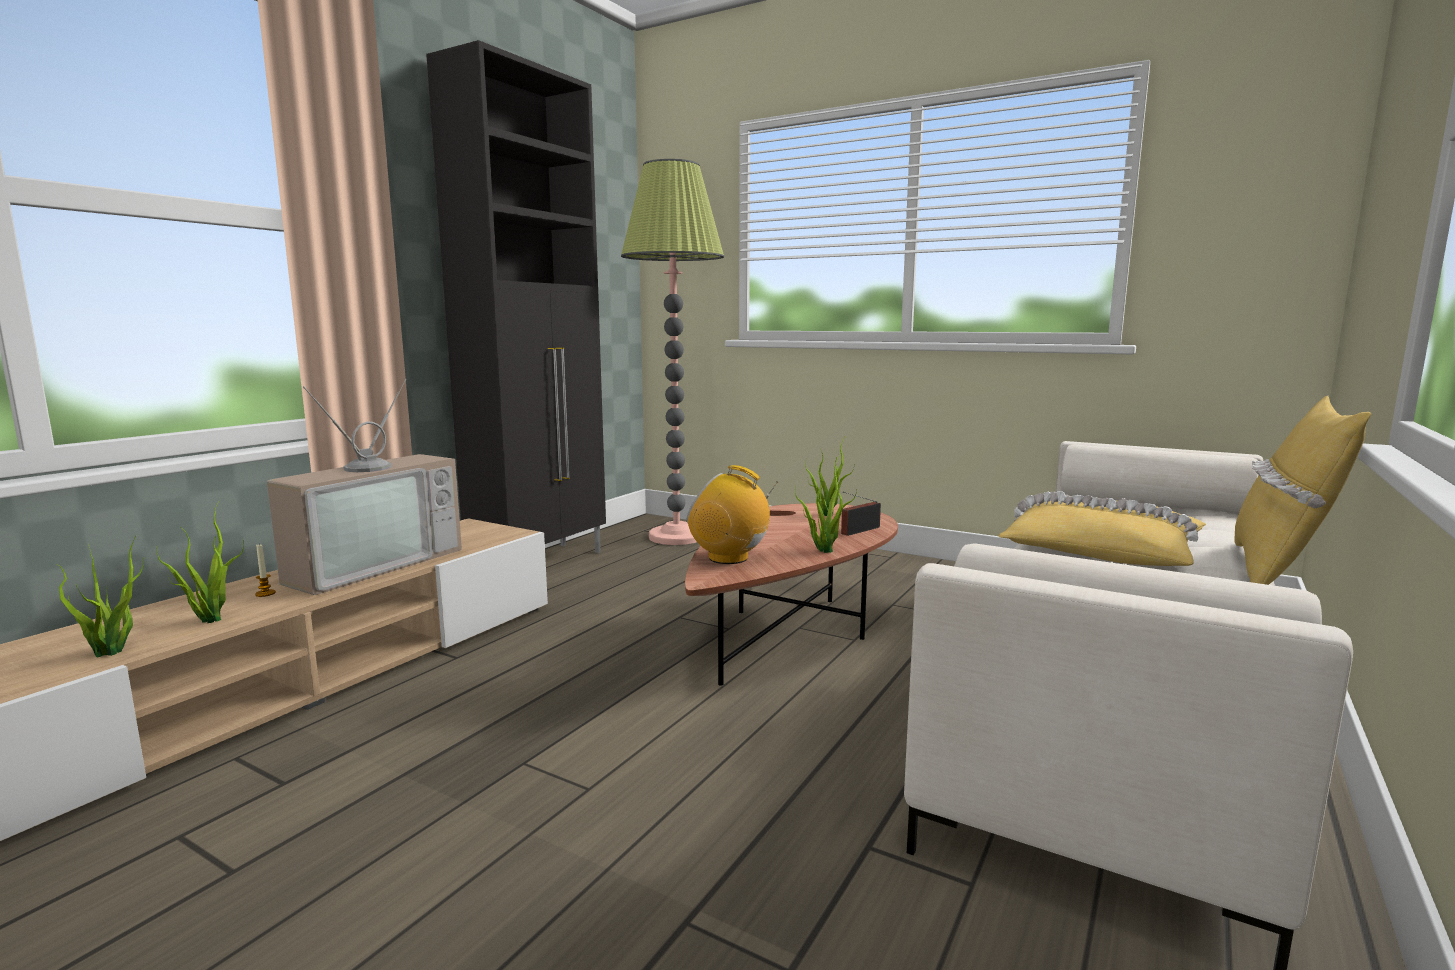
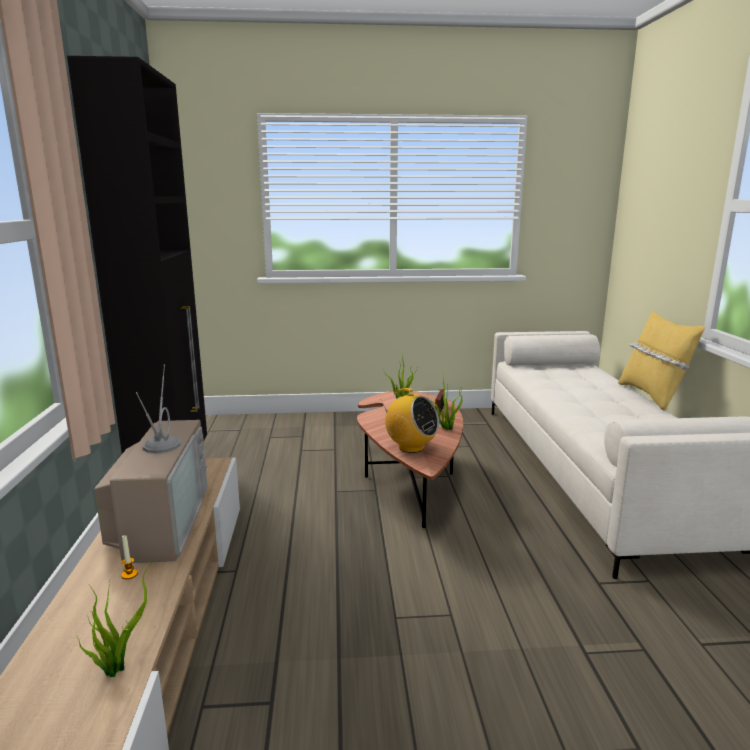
camera: 35 degrees left, 5 degrees up
potted plant [156,501,244,623] -> none
floor lamp [621,159,724,545] -> none
radio [687,465,778,564] -> radio turned 135 degrees counterclockwise [380,388,439,453]
yellow pillow [999,491,1206,566] -> none

